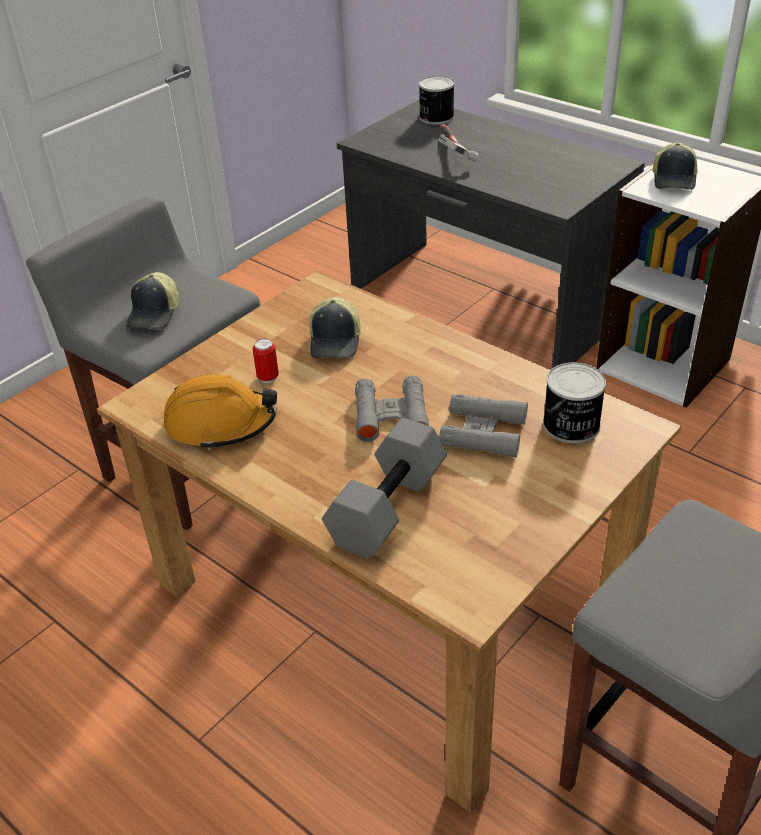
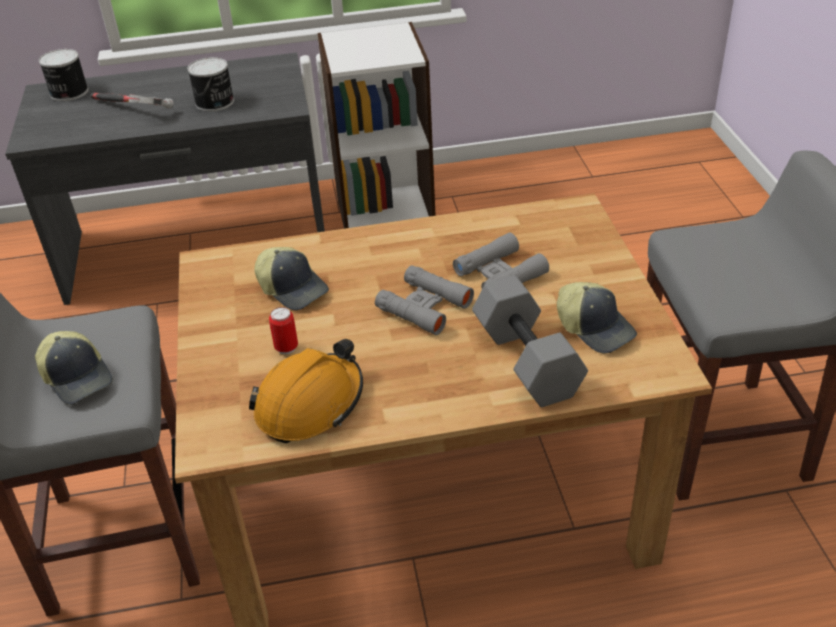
camera: 50 degrees left, 0 degrees up
can [543,362,606,443] -> can moved to [187,57,234,112]
cap [653,143,697,190] -> cap moved to [557,282,637,354]

